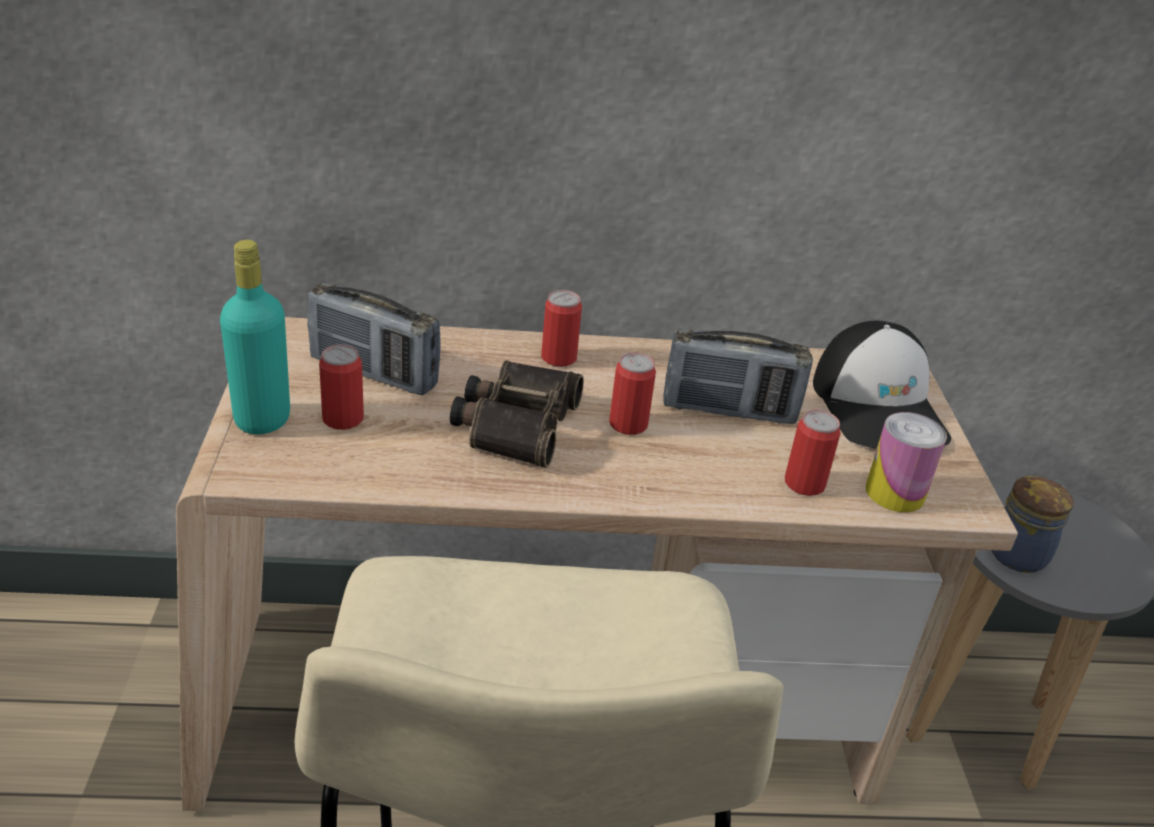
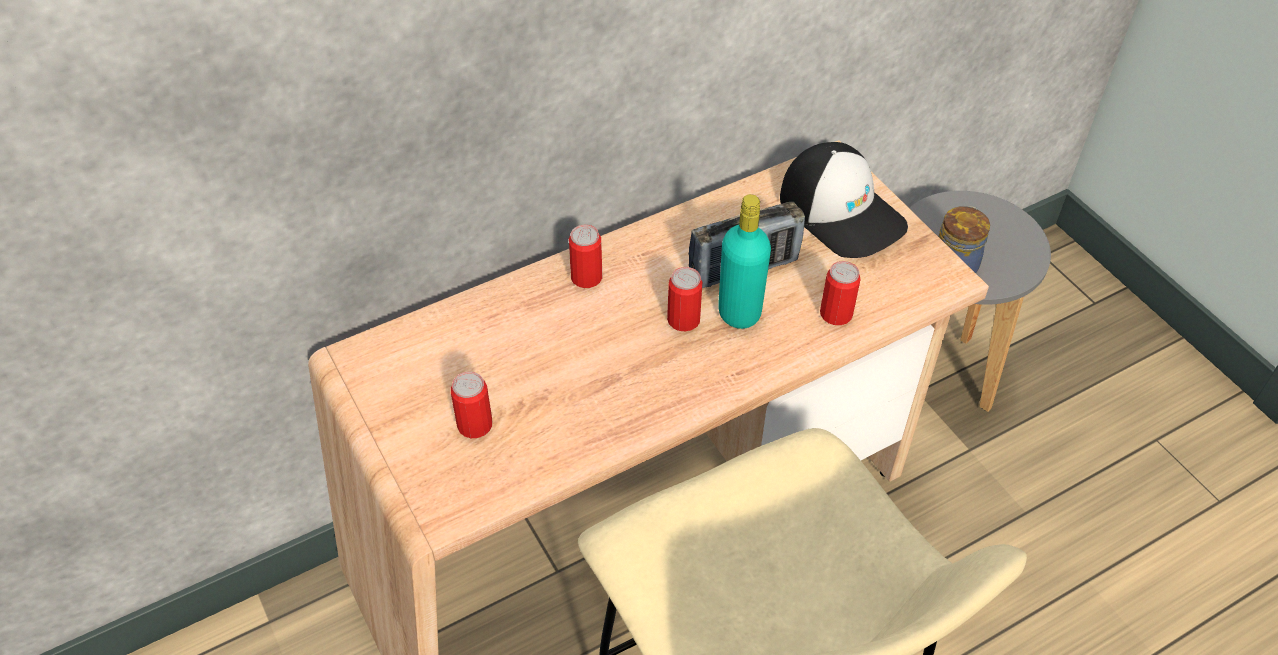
camera: 25 degrees left, 15 degrees up
turquoise bottle [220,240,290,434] -> turquoise bottle moved to [718,194,771,329]
radio [307,282,441,395] -> none
binoculars [450,360,584,468] -> none
can [866,412,947,512] -> none

